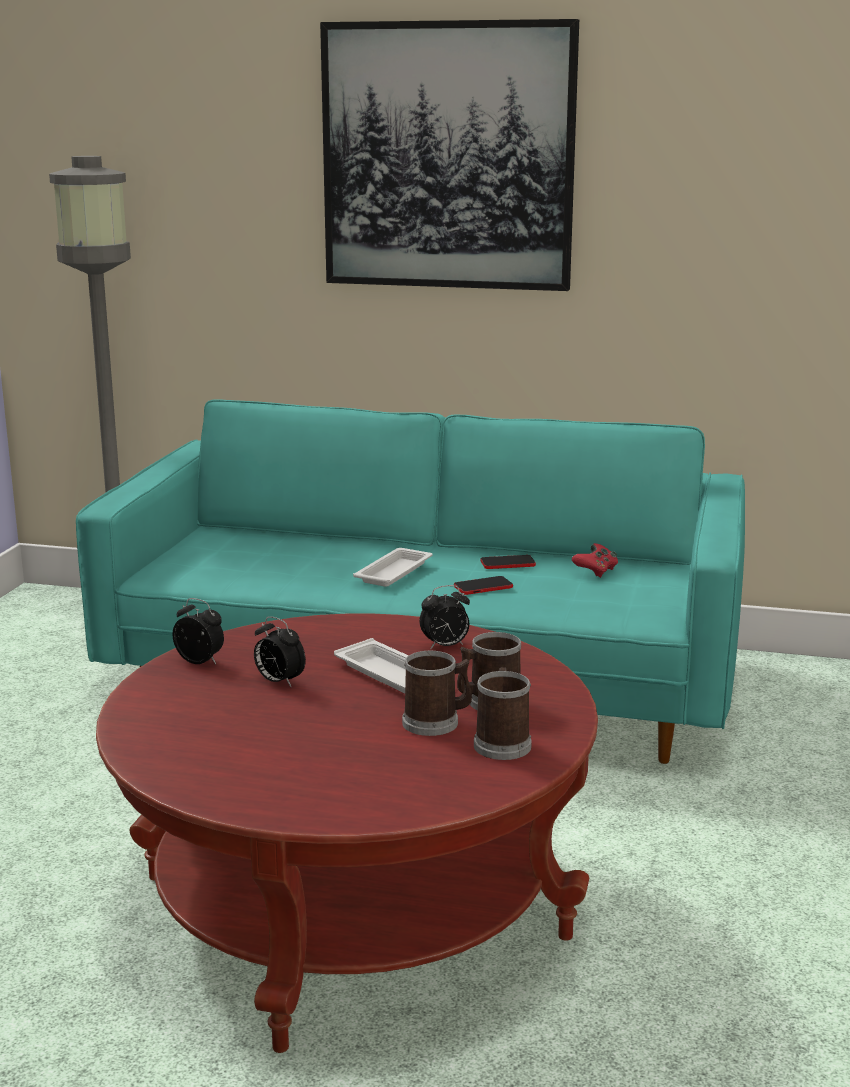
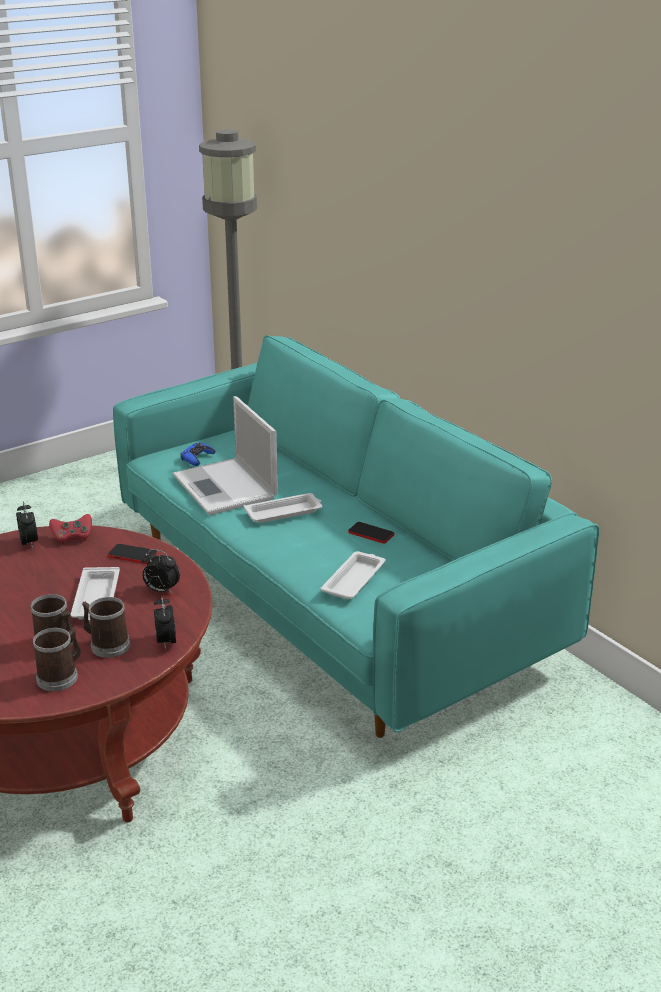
camera: 40 degrees right, 10 degrees up
alarm clock [254,616,306,687] -> alarm clock moved to [154,595,176,650]
picture [320,19,579,291] -> none
phone [454,576,513,595] -> phone moved to [108,544,158,564]
red game controller [572,543,618,578] -> red game controller moved to [49,514,92,544]
none -> laptop [173,396,278,515]
none -> blue game controller [180,442,216,466]
none -> white tray [320,551,386,600]

